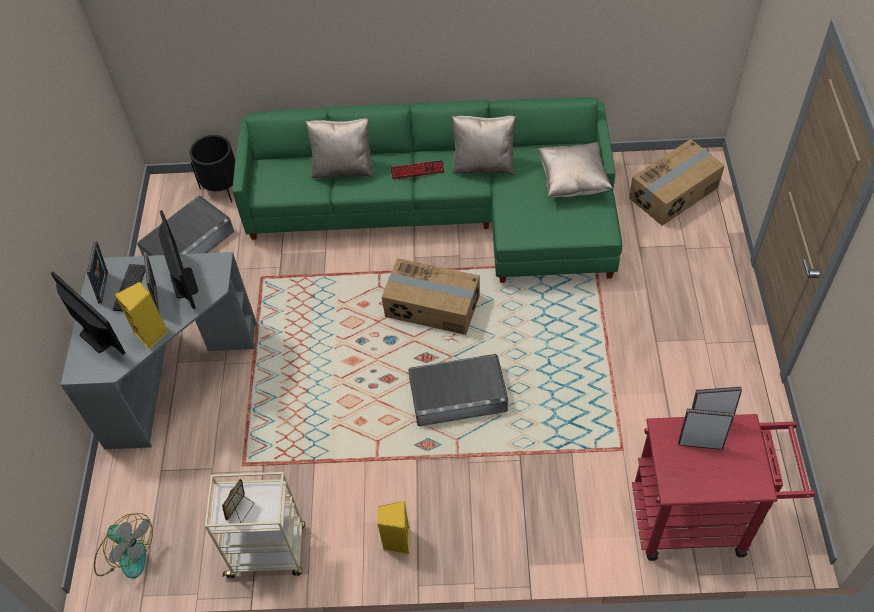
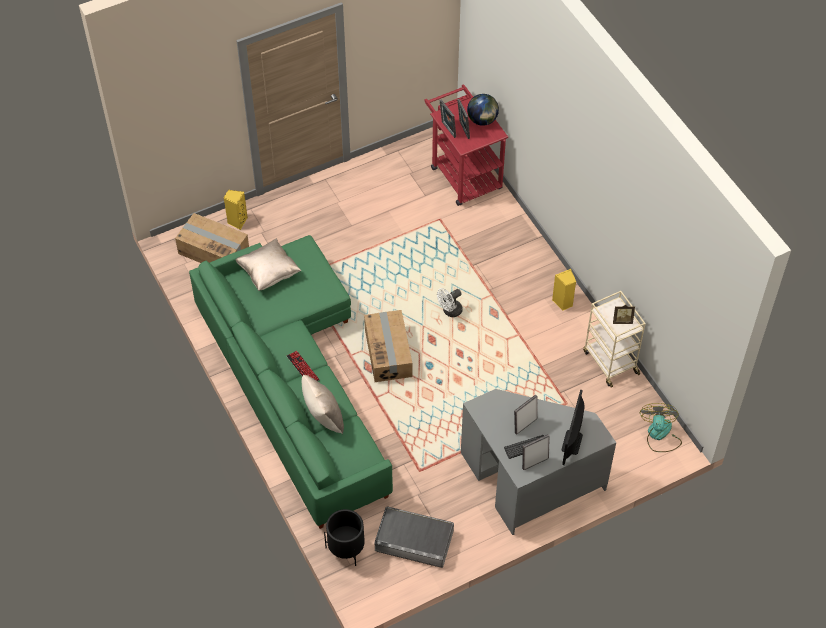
camera: 120 degrees left, 0 degrees up
yellow speaker [114,282,168,349] -> yellow speaker moved to [224,190,248,230]
monitor [159,210,198,309] -> none
grey storage box [408,354,508,426] -> white fan [437,288,463,317]
beige pillow [452,116,516,175] -> none
none -> globe [467,94,499,126]

